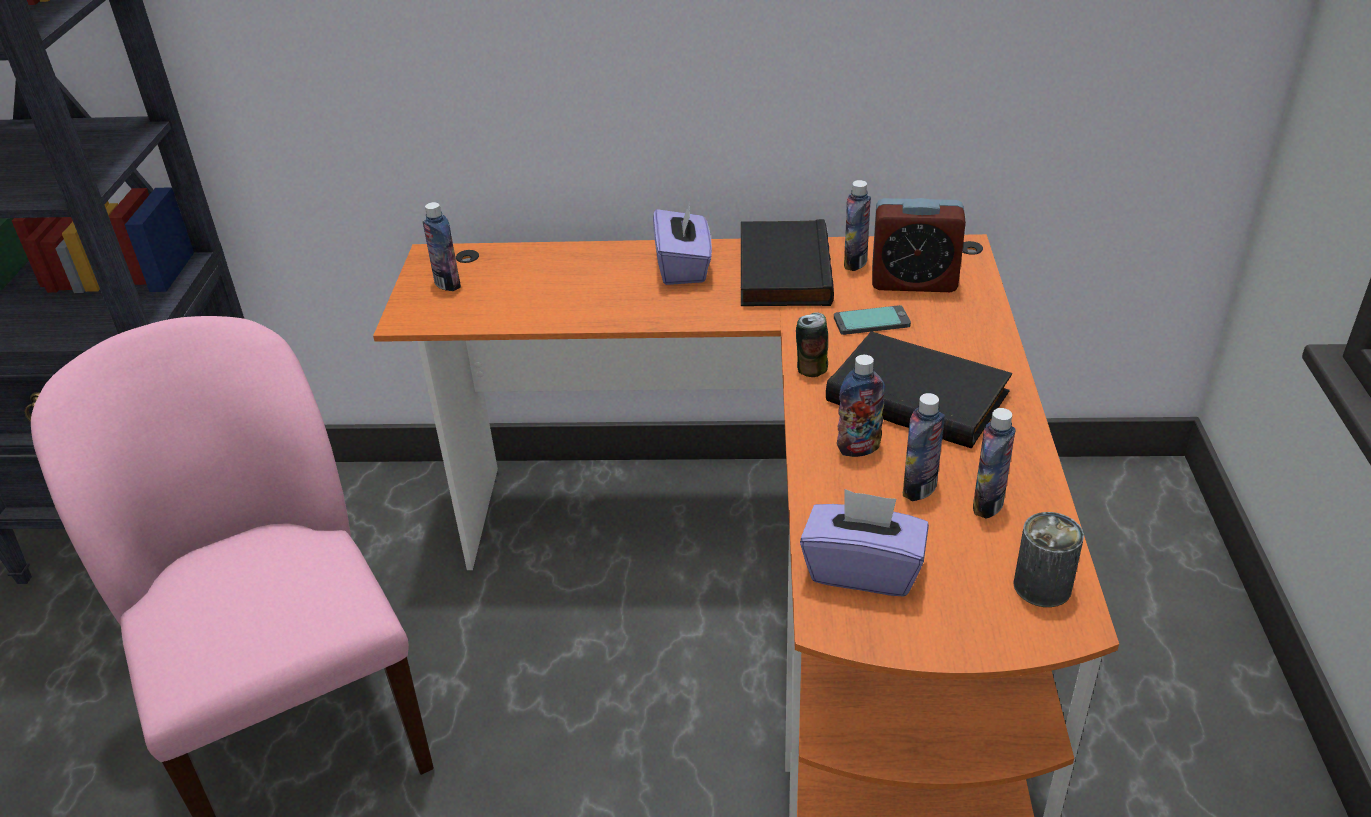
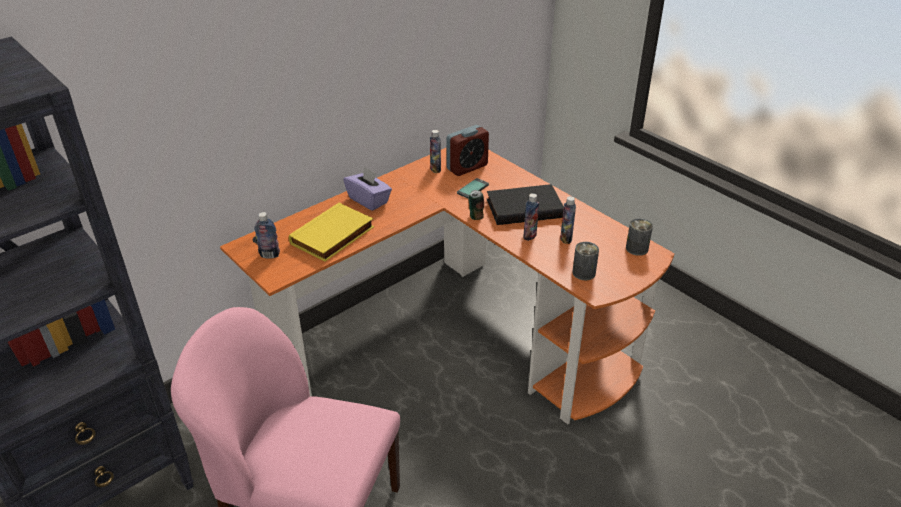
camera: 45 degrees left, 0 degrees up
black book [741,219,834,306] -> none
purple tissue box [800,489,929,597] -> can [572,242,599,280]
bottle [973,408,1015,519] -> none
none -> yellow book [289,202,374,262]

